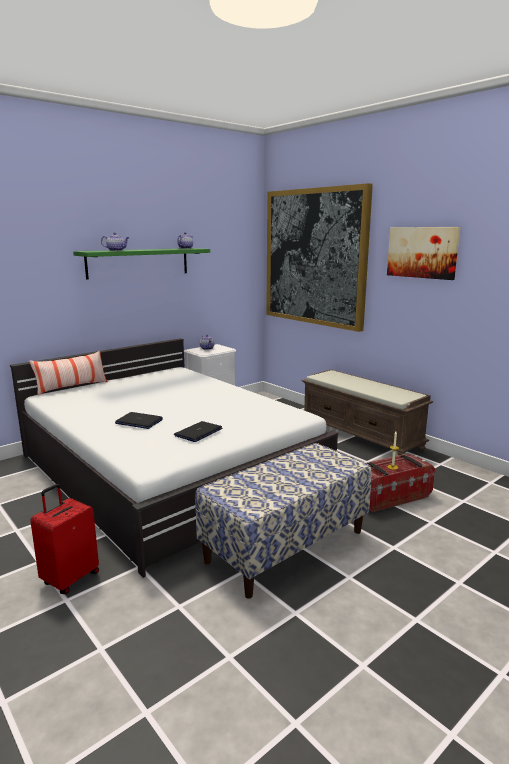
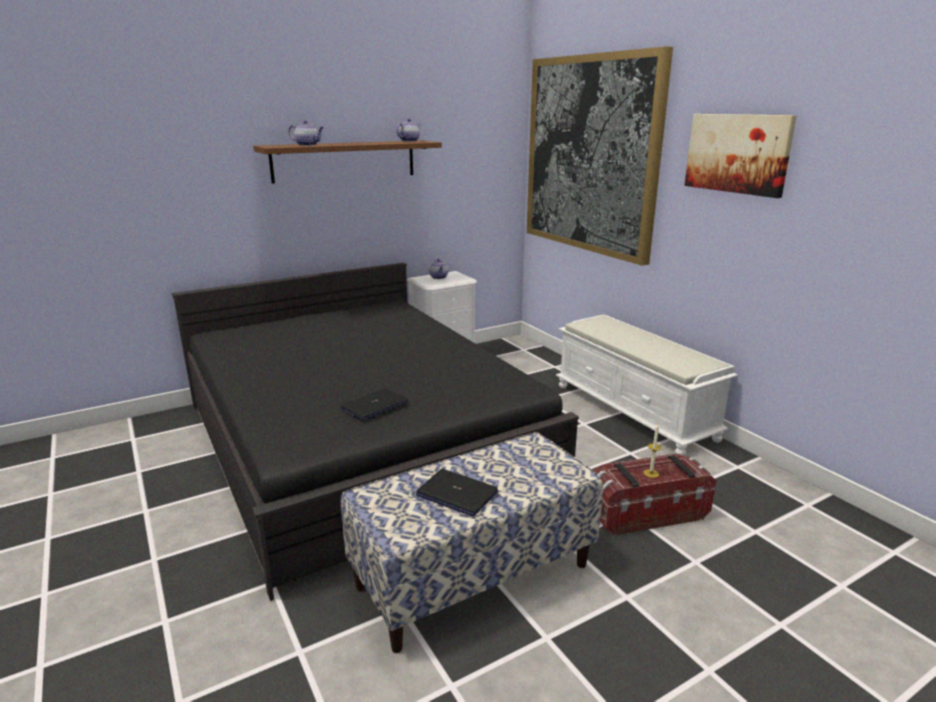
camera: 10 degrees right, 5 degrees up
white bed [10,338,338,578] -> black bed [172,263,579,601]
pillow [29,351,108,396] -> none
red suitcase [30,484,99,594] -> none
green shelf [73,248,210,280] -> brown shelf [253,140,442,183]
laptop [115,412,163,429] -> laptop moved to [416,469,498,516]
brown bench [302,369,433,455] -> white bench [556,314,738,455]

